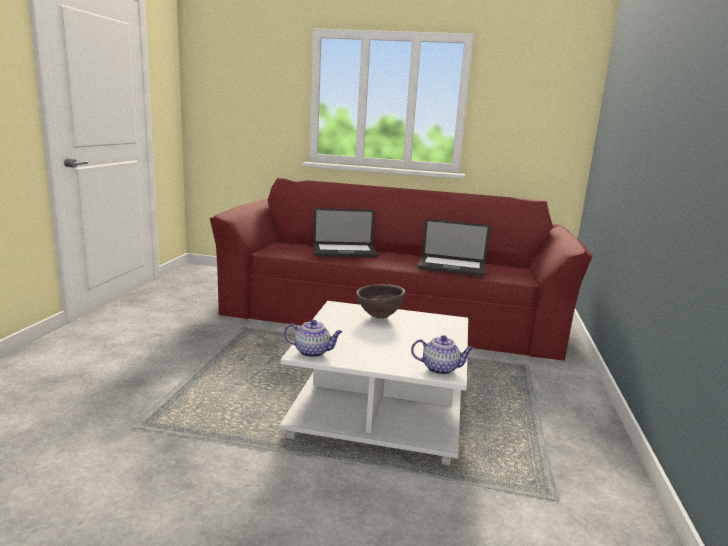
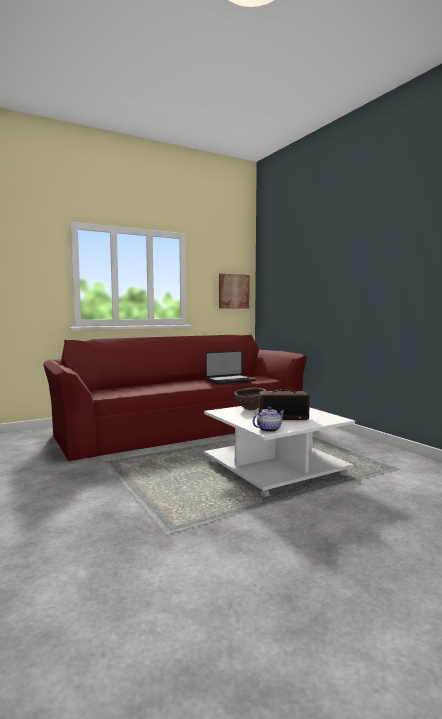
camera: 40 degrees left, 10 degrees down
laptop [313,208,378,257] -> none
teapot [411,335,474,375] -> none
none -> picture [219,274,250,309]
none -> radio [259,389,310,420]

